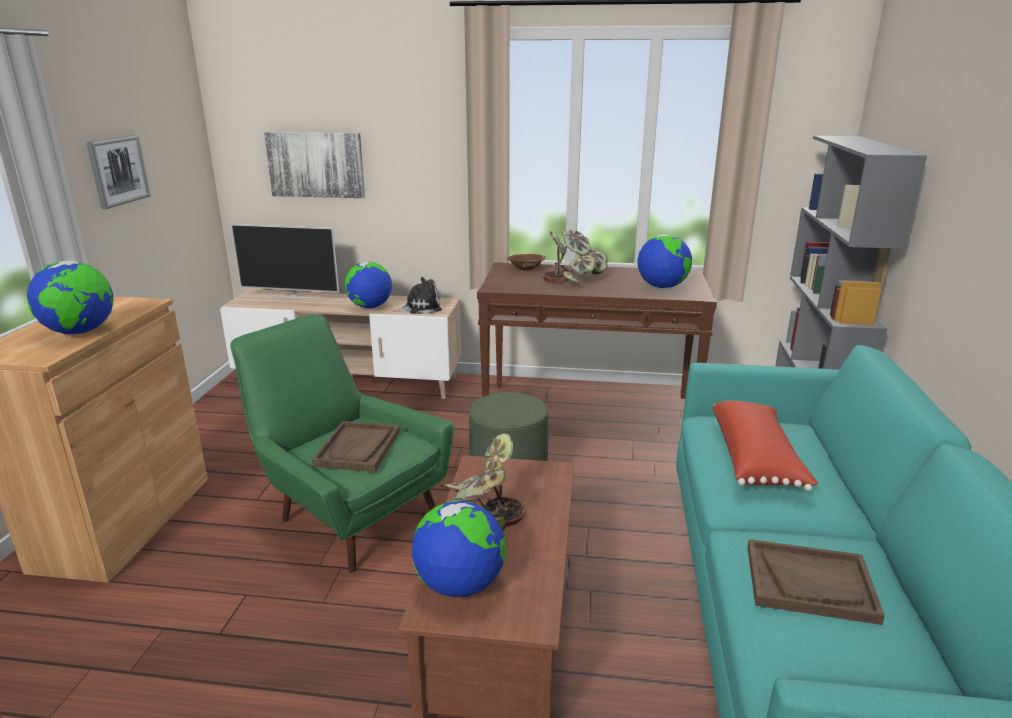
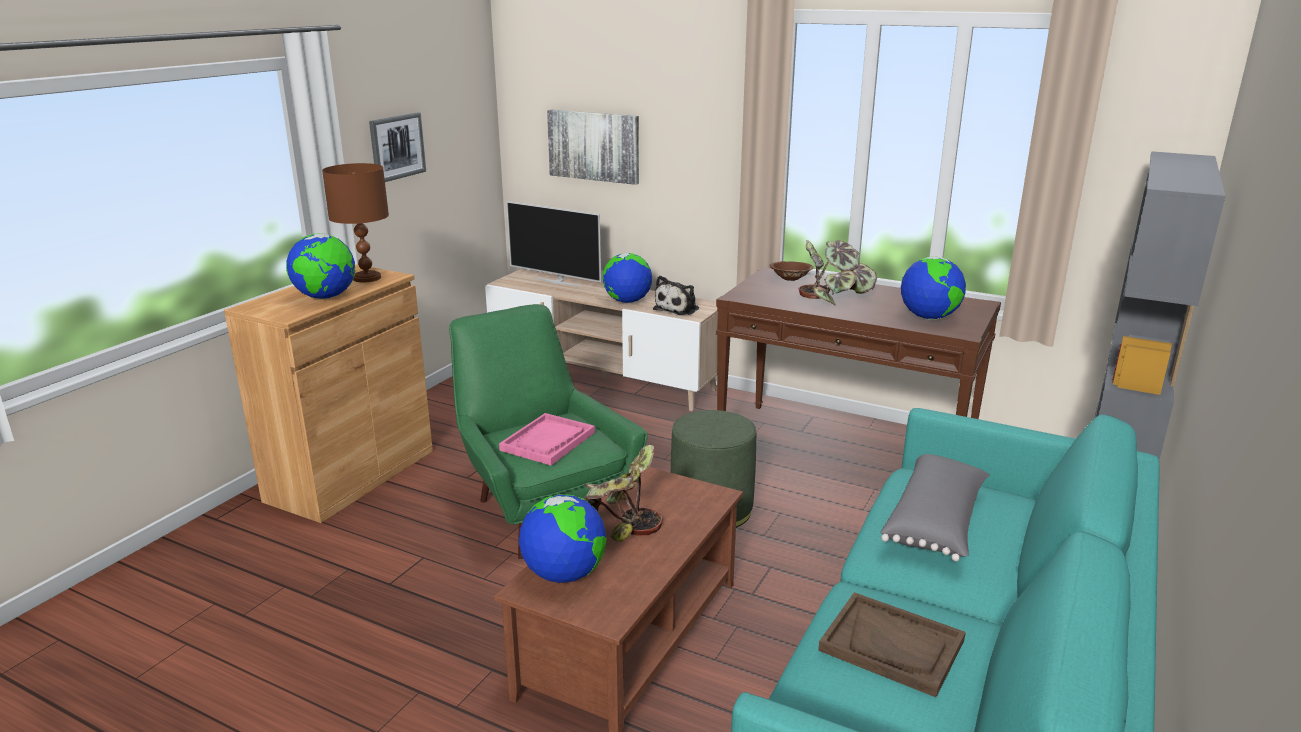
camera: 20 degrees right, 0 degrees up
brown tray [312,421,400,472] -> pink tray [499,413,595,465]
plush toy [393,277,442,314] -> plush toy turned 120 degrees clockwise [653,276,699,315]
red pillow [712,401,818,491] -> grey pillow [880,454,989,562]
none -> brown table lamp [322,163,389,282]

